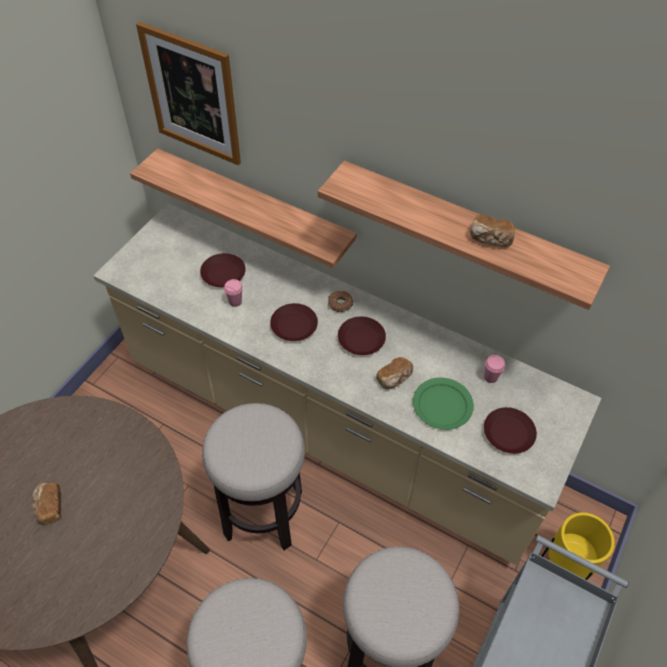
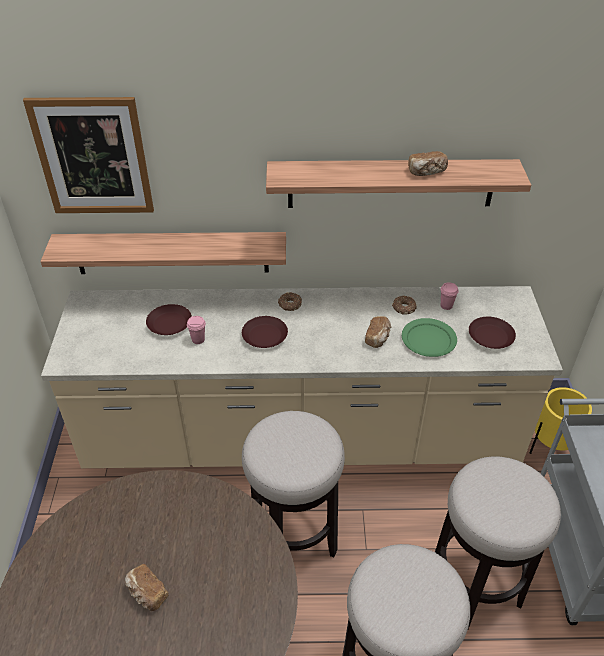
camera: 30 degrees left, 10 degrees down
brown plate [338,317,386,355] -> none
none -> donut [392,296,417,314]

